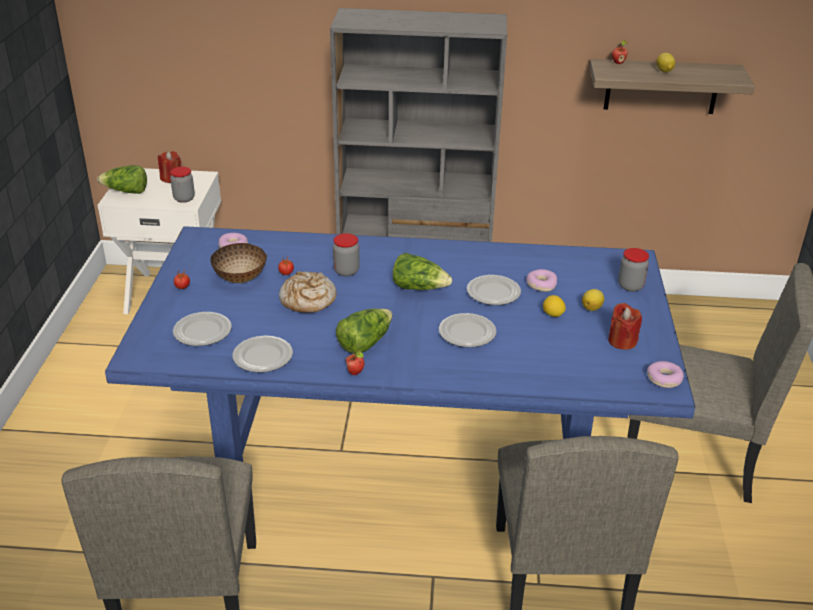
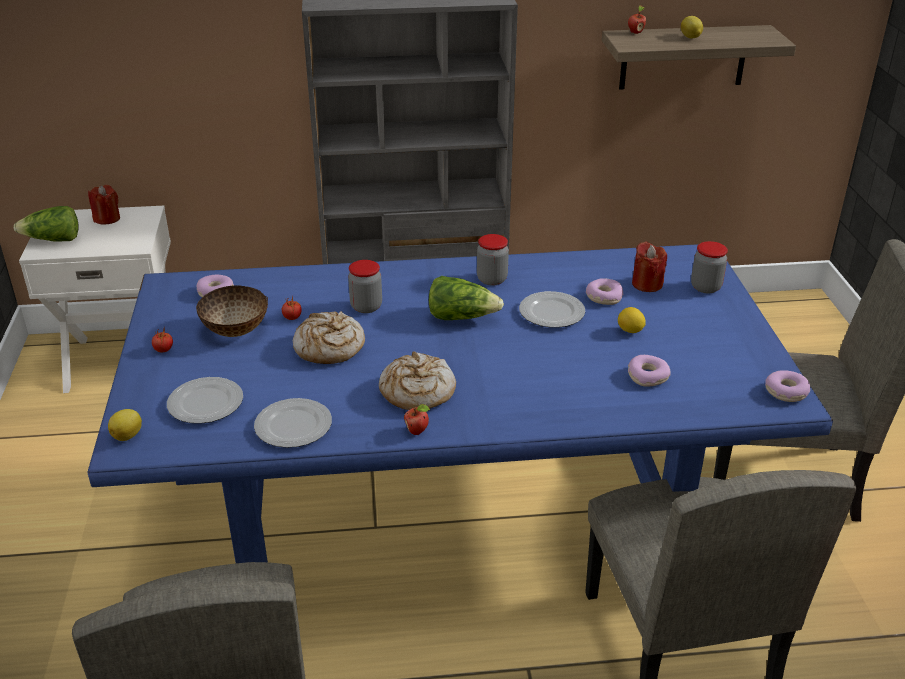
camera: 10 degrees left, 0 degrees up
jar [170,167,195,203] -> jar moved to [477,234,509,286]
lettuce [336,309,392,353] -> bread [379,351,456,410]
plate [439,313,497,347] -> none
lemon [582,289,604,311] -> lemon moved to [108,409,142,441]
red candle [608,303,642,350] -> red candle moved to [632,242,667,292]
none -> donut [628,355,671,387]

